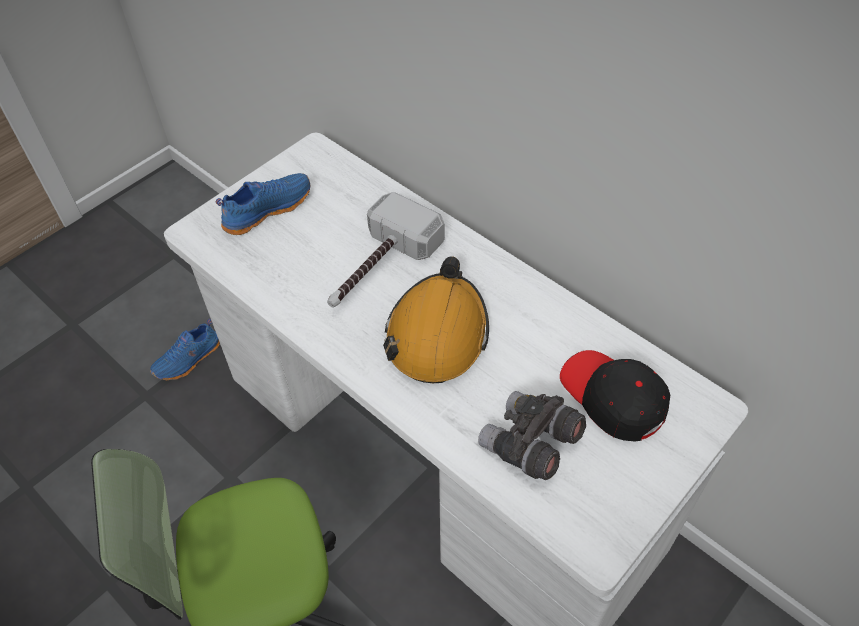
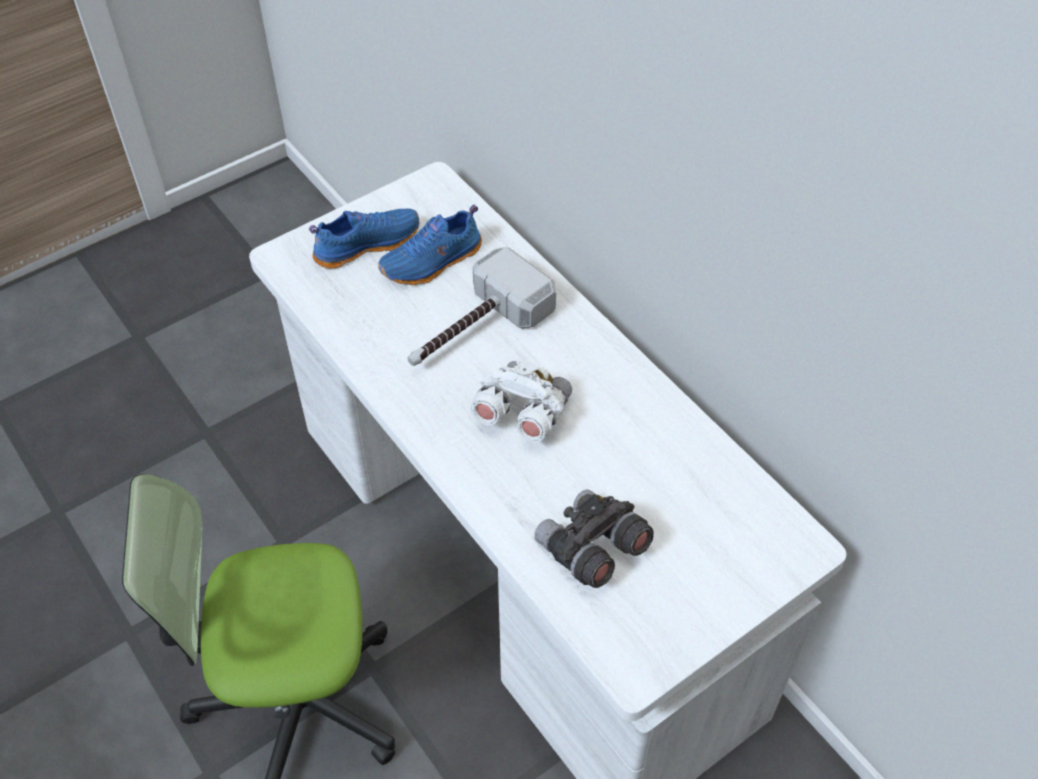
camera: 10 degrees right, 0 degrees up
blue shoe [150,319,220,380] -> blue shoe moved to [378,205,482,285]
orange hard hat [383,256,489,383] -> white binoculars [471,359,572,442]
black cap [560,350,670,442] -> none

